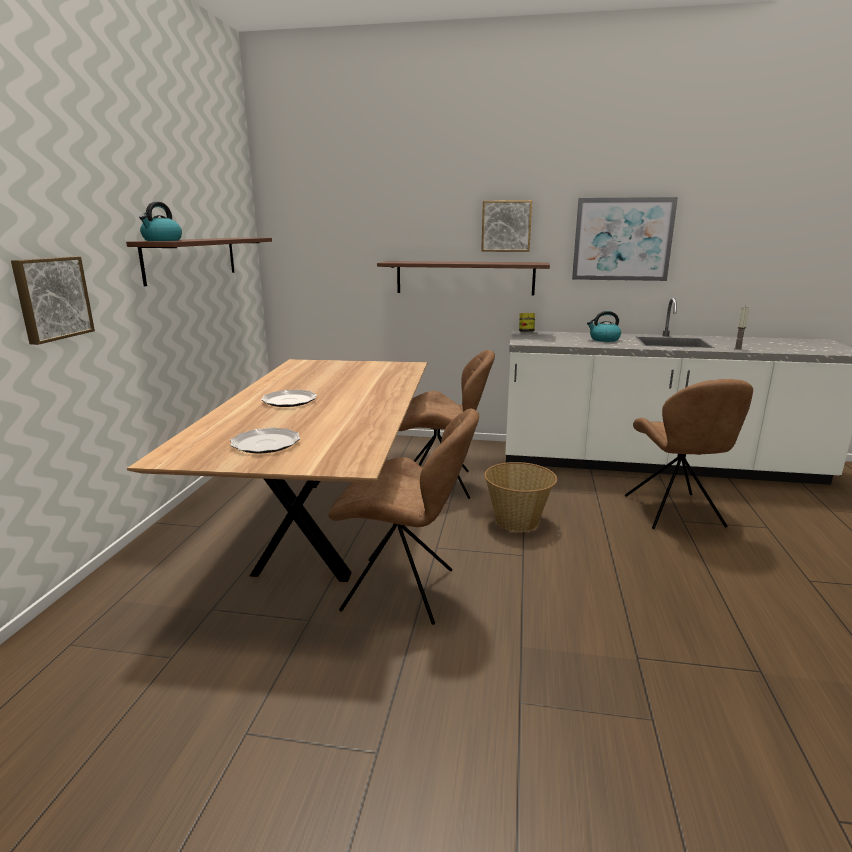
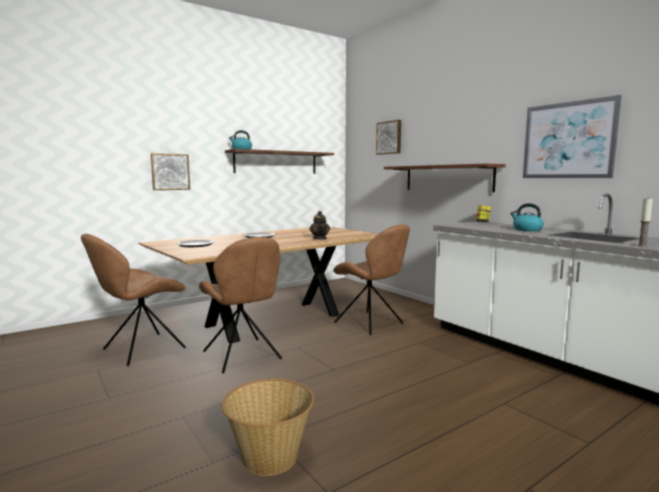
camera: 45 degrees right, 10 degrees down
picture [481,200,532,252] -> picture moved to [376,120,401,155]
basket [484,462,557,532] -> basket moved to [222,379,314,476]
brown chair [625,379,753,529] -> brown chair moved to [81,234,186,366]
none -> teapot [310,211,330,239]

